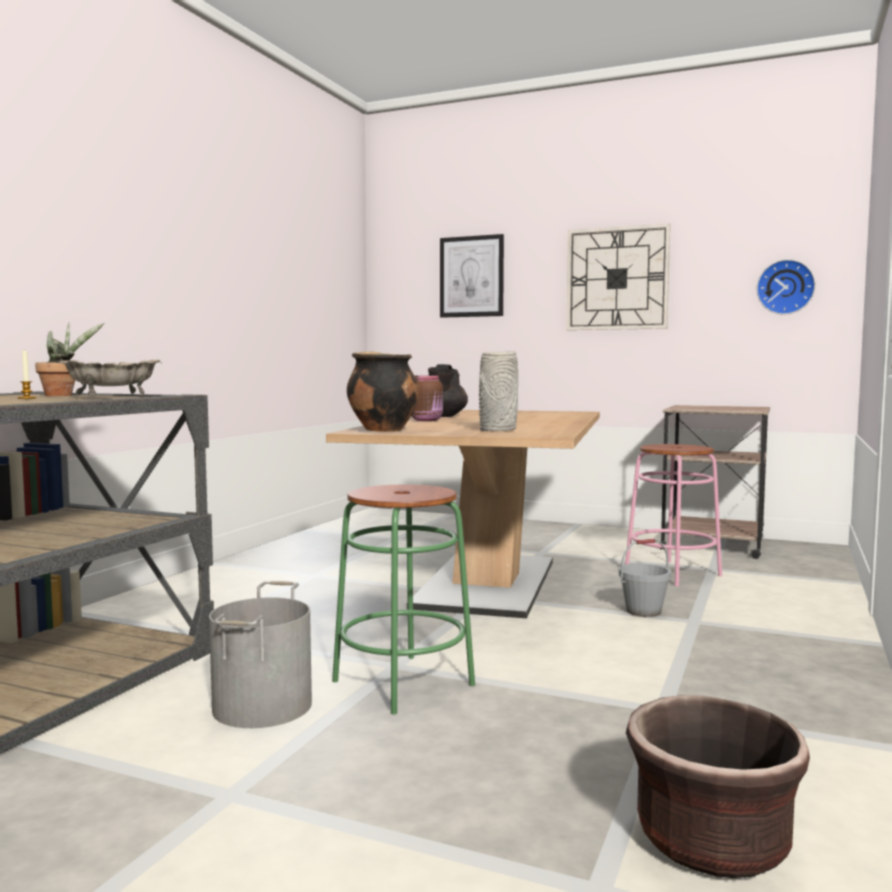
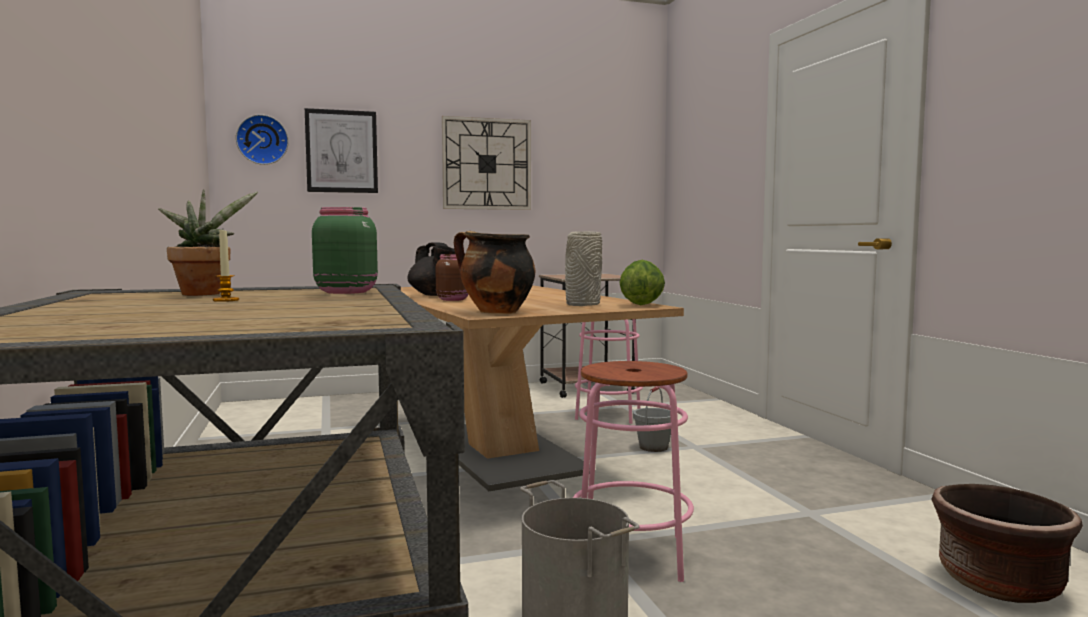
camera: 40 degrees left, 0 degrees up
beige bowl [57,360,162,397] -> green jar [312,207,378,294]
green stool [332,485,475,715] -> pink stool [573,361,694,582]
wall clock [757,259,816,315] -> wall clock moved to [236,114,289,165]
none -> lettuce [619,260,665,305]

